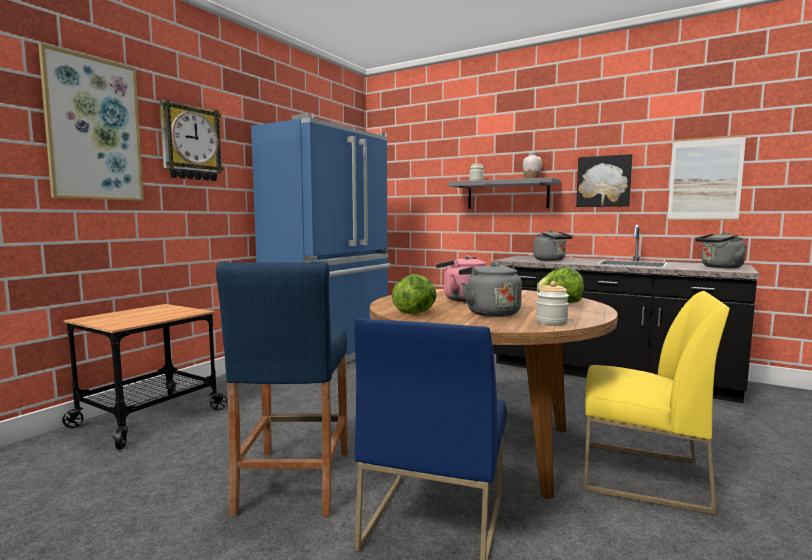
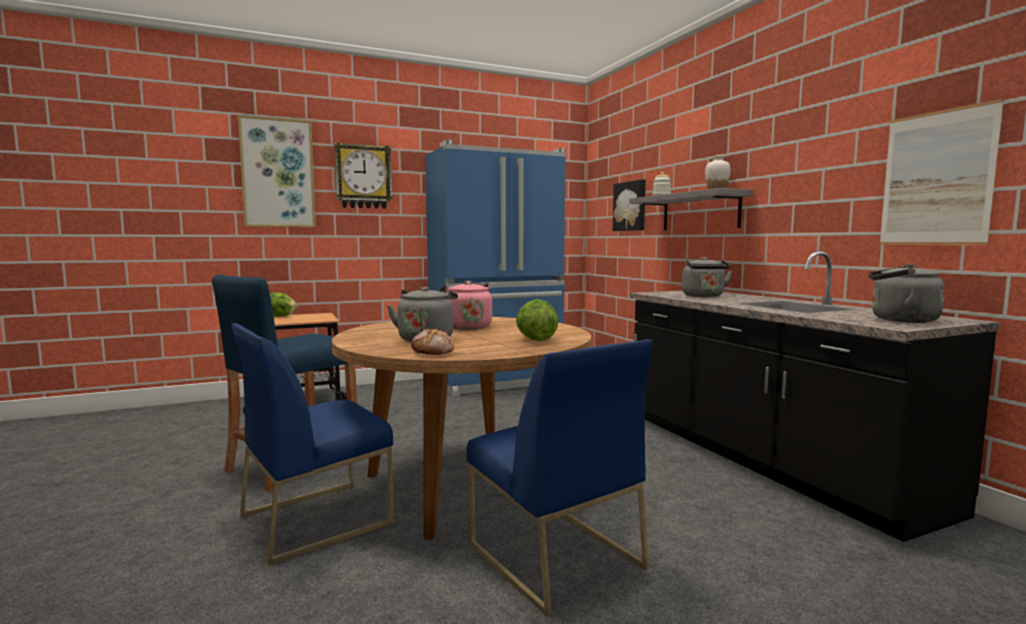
camera: 35 degrees right, 0 degrees up
lettuce [392,274,437,314] -> lettuce moved to [270,292,297,316]
jar [536,281,569,325] -> bread [411,329,454,355]
picture [576,154,632,207] -> picture moved to [613,179,646,231]
yellow chair [584,291,730,515] -> blue chair [466,339,652,617]

